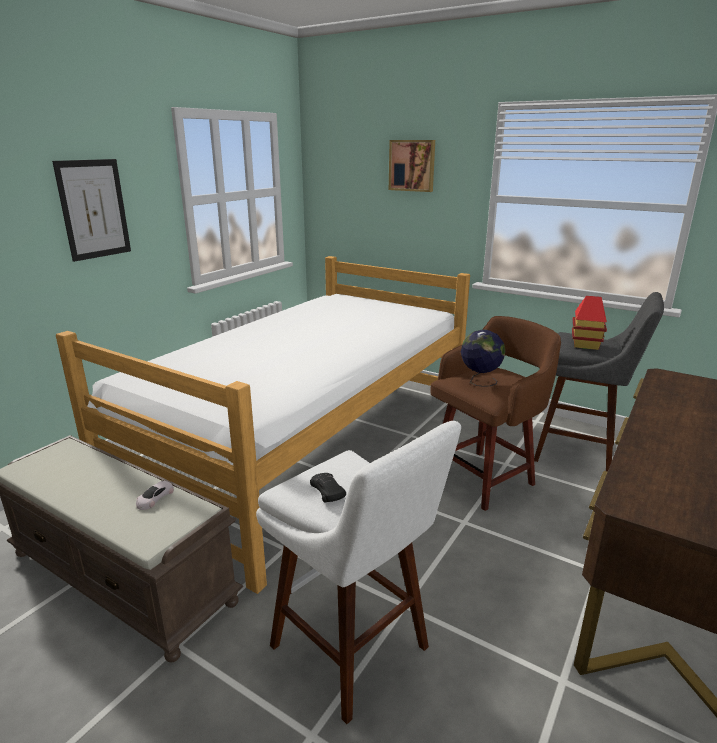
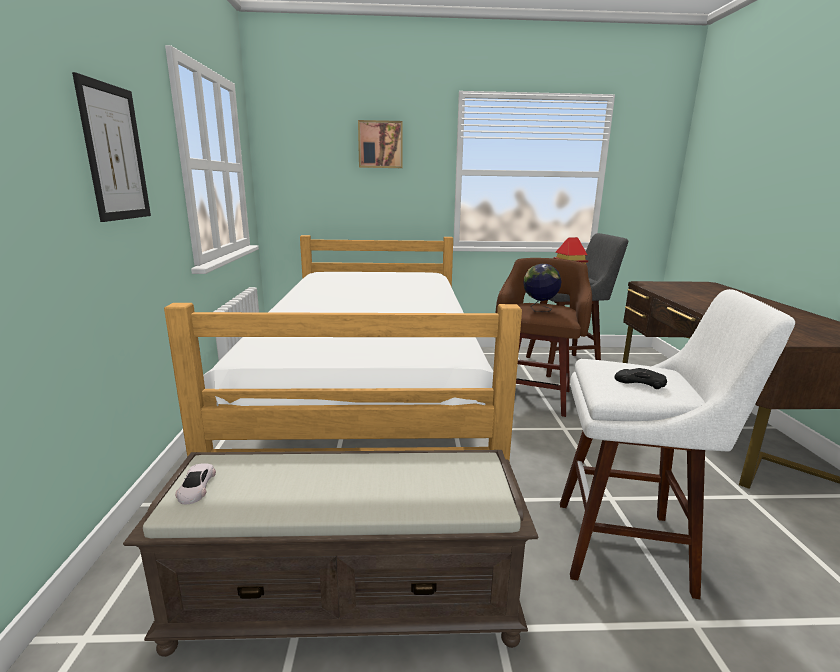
camera: 35 degrees left, 5 degrees down
white toy car [136,481,174,510] -> white toy car moved to [175,463,216,504]

